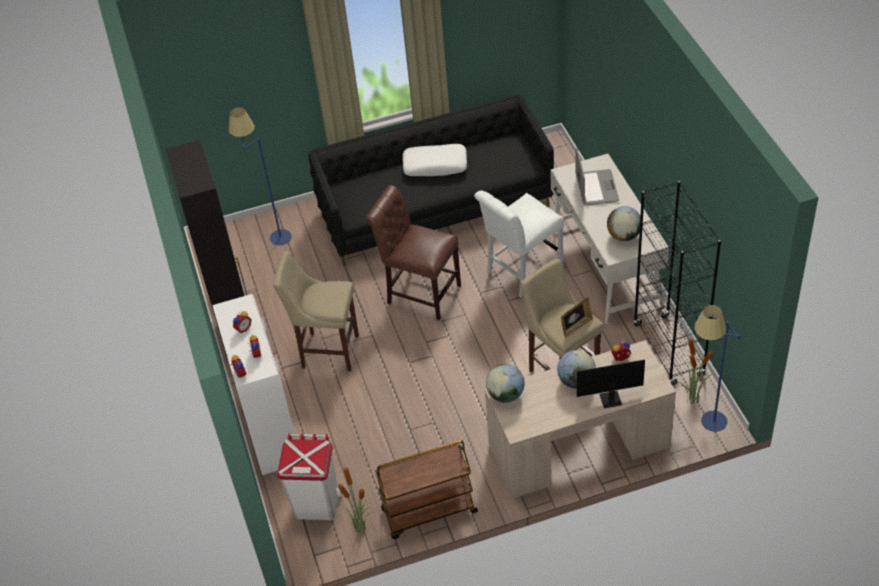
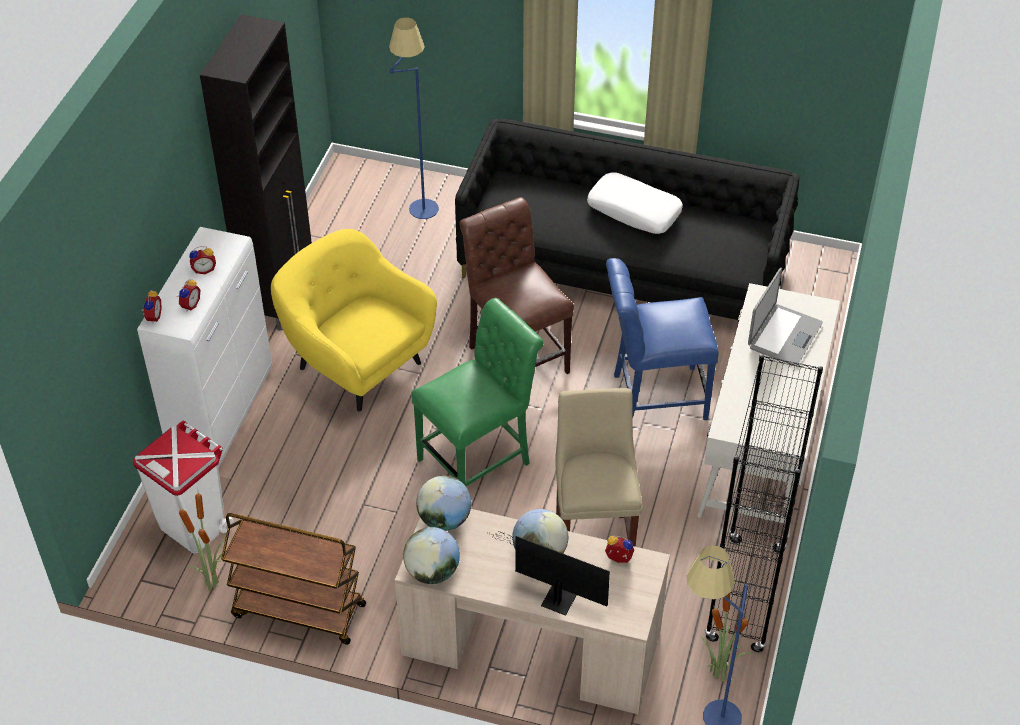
camera: 30 degrees right, 0 degrees up
beige stool [273,251,359,371] -> yellow armchair [271,229,437,412]
white chair [474,190,564,298] -> blue chair [606,258,719,420]
picture frame [561,297,593,338] -> none
globe [607,206,640,241] -> globe moved to [403,527,460,584]
none -> green chair [412,298,544,486]

